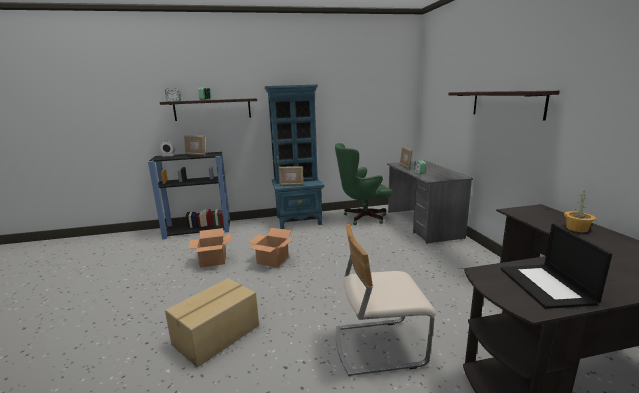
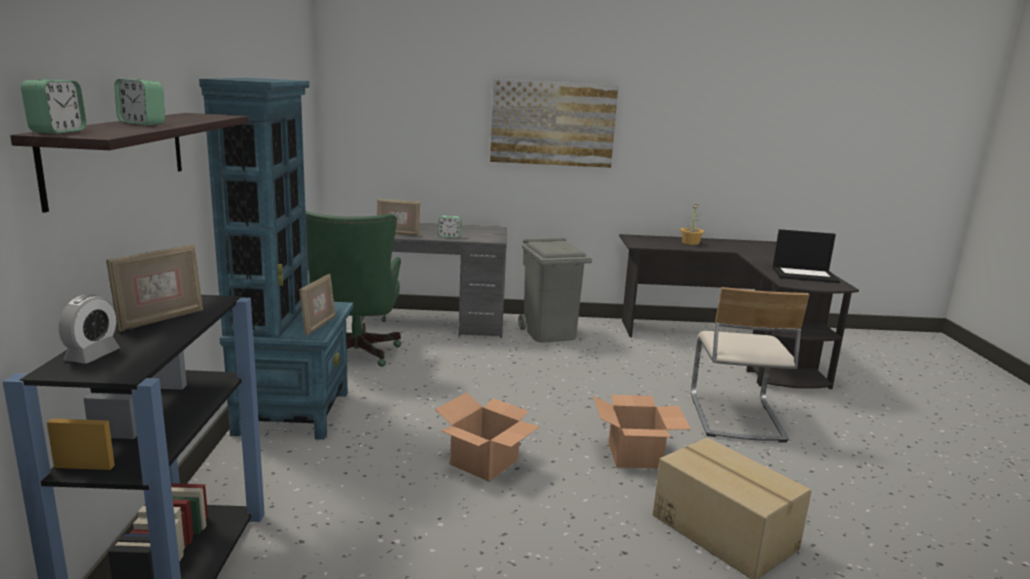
camera: 80 degrees left, 0 degrees up
cardboard box [188,228,231,267] -> cardboard box moved to [593,395,691,469]
shelf [448,91,560,121] -> picture [490,79,618,168]
none -> grey trash can [518,237,592,343]

